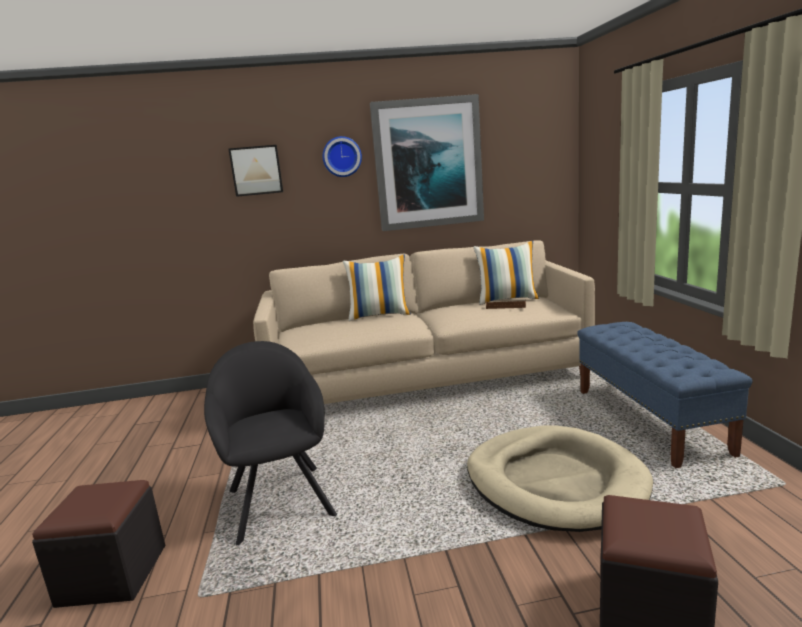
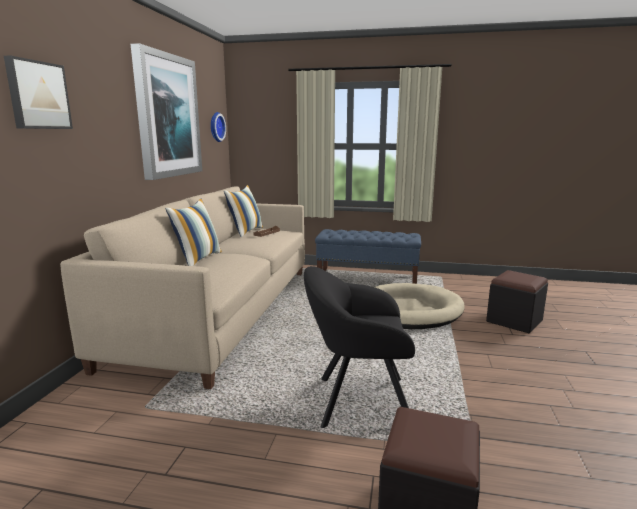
camera: 70 degrees left, 0 degrees up
wall clock [323,136,362,177] -> wall clock moved to [211,112,226,142]

